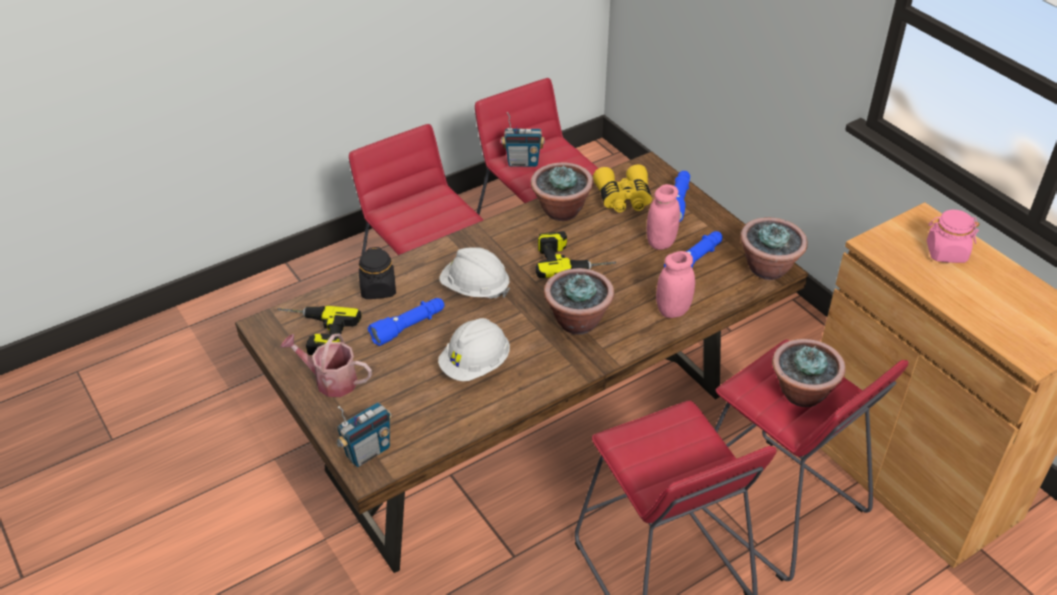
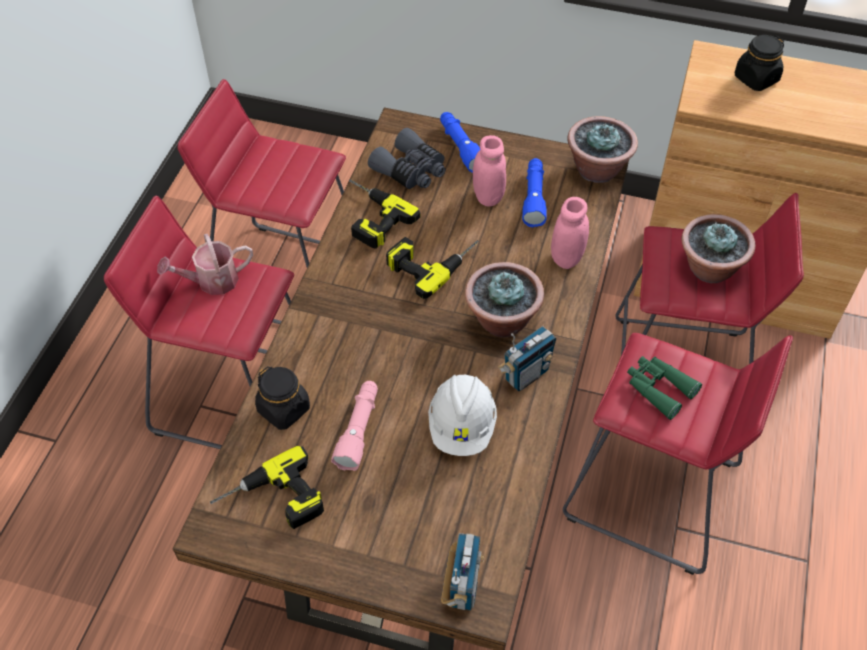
camera: 40 degrees left, 10 degrees up
watering can [281,333,372,397] -> watering can moved to [157,234,253,295]
blue flashlight [368,298,444,346] -> pink flashlight [331,381,378,471]
white hard hat [439,247,510,299] -> none
radio [501,112,545,167] -> radio moved to [498,326,556,391]
potted plant [530,162,593,221] -> power drill [349,179,420,249]
yellow binoculars [593,165,652,213] -> grey binoculars [368,128,446,189]
pink jar [927,210,979,263] -> black jar [735,35,784,91]
none -> green binoculars [627,356,702,420]

